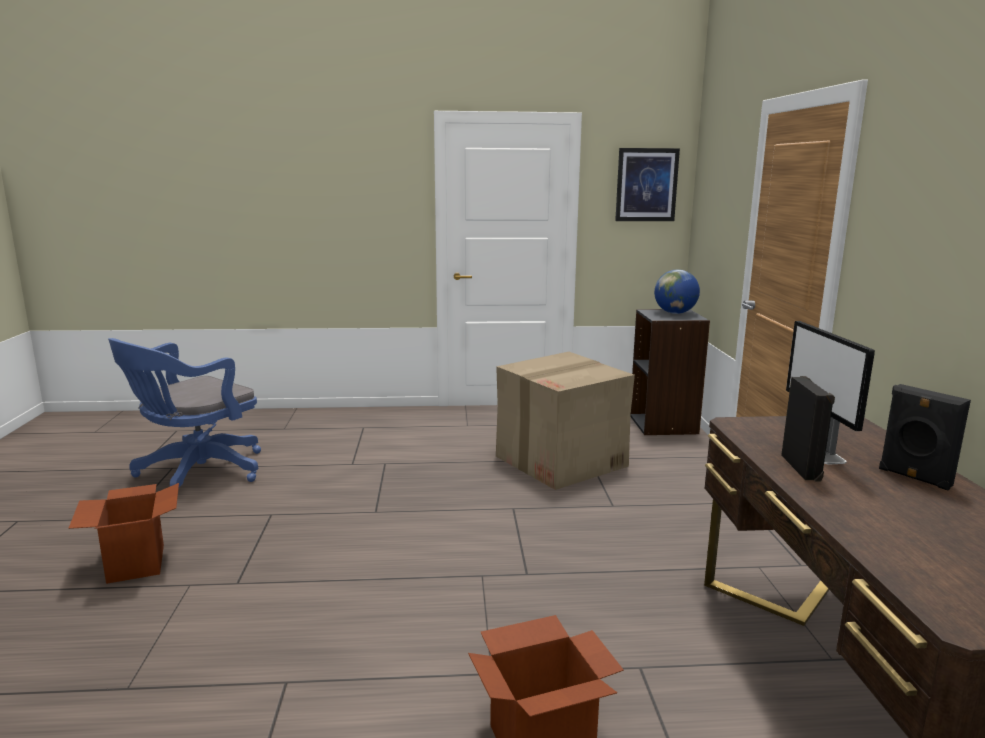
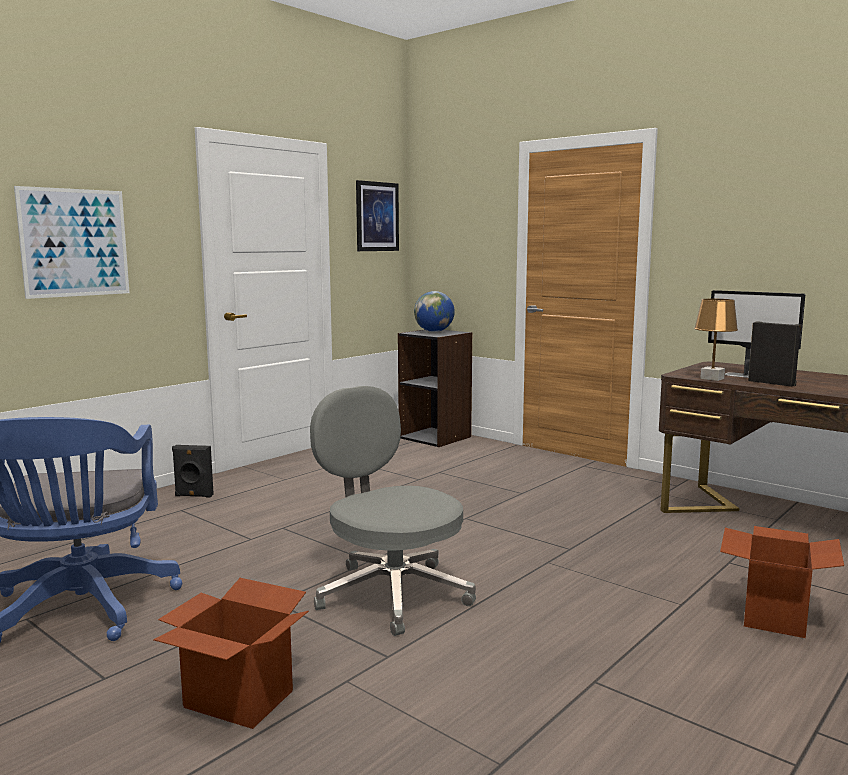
camera: 45 degrees left, 5 degrees down
cardboard box [496,352,635,490] -> none
black speaker [879,384,971,490] -> black speaker moved to [172,445,214,498]
none -> picture [14,186,130,299]
none -> grey office chair [310,386,476,636]
none -> brown table lamp [694,299,738,381]

